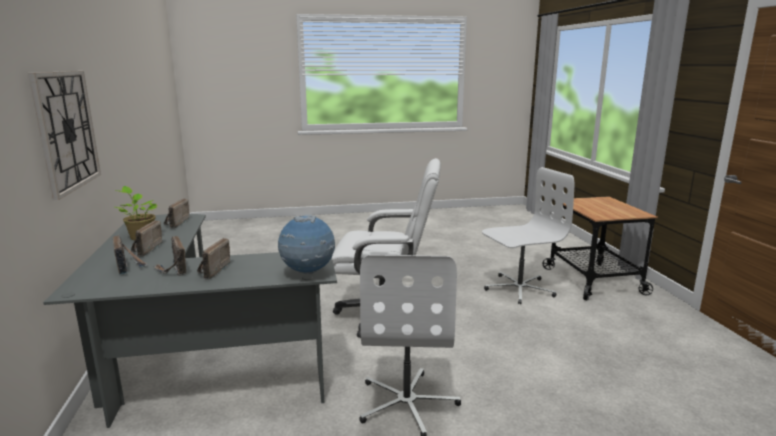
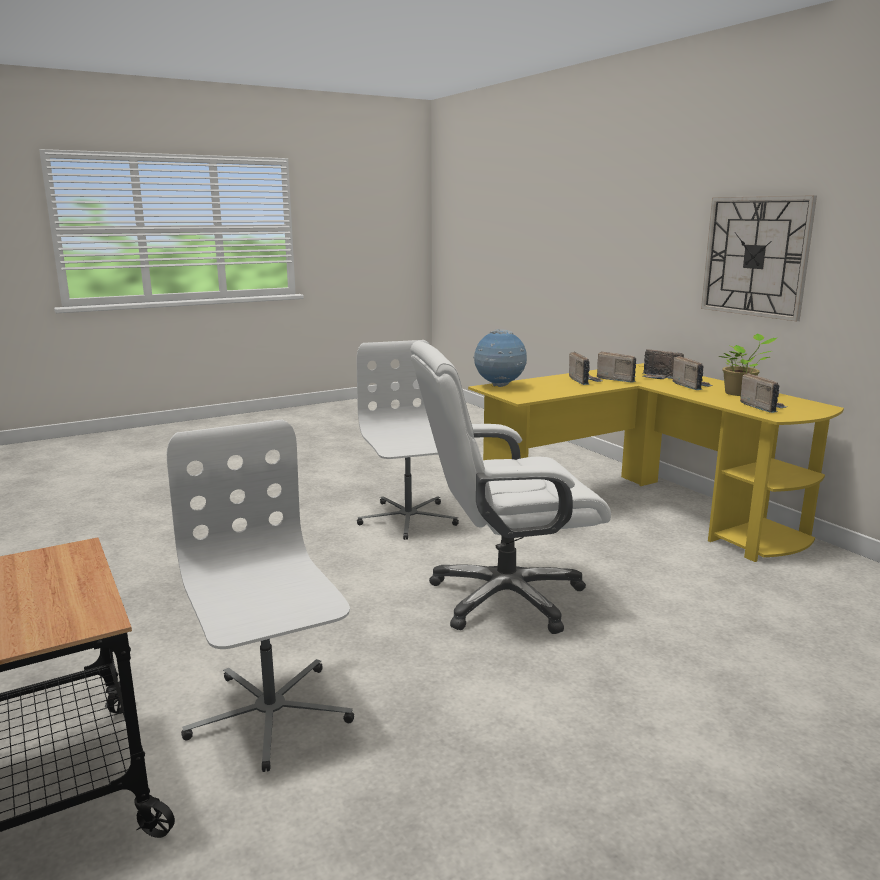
camera: 160 degrees right, 0 degrees up
grey desk [43,214,337,428] -> yellow desk [468,363,844,562]
white office chair [482,167,574,304] -> white office chair turned 105 degrees clockwise [167,419,354,772]

